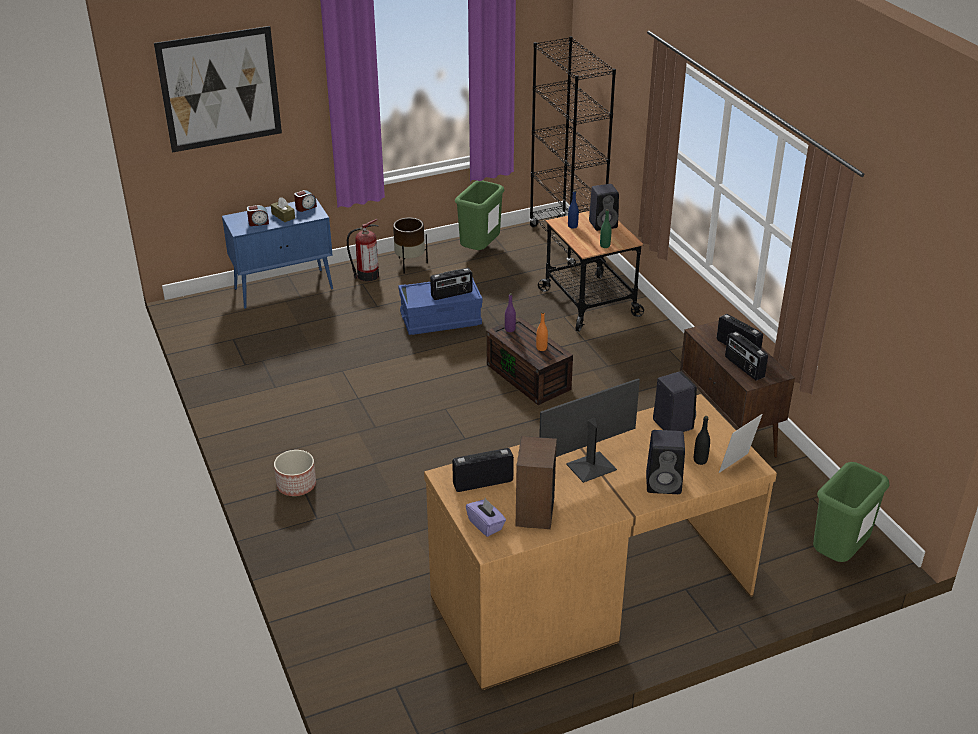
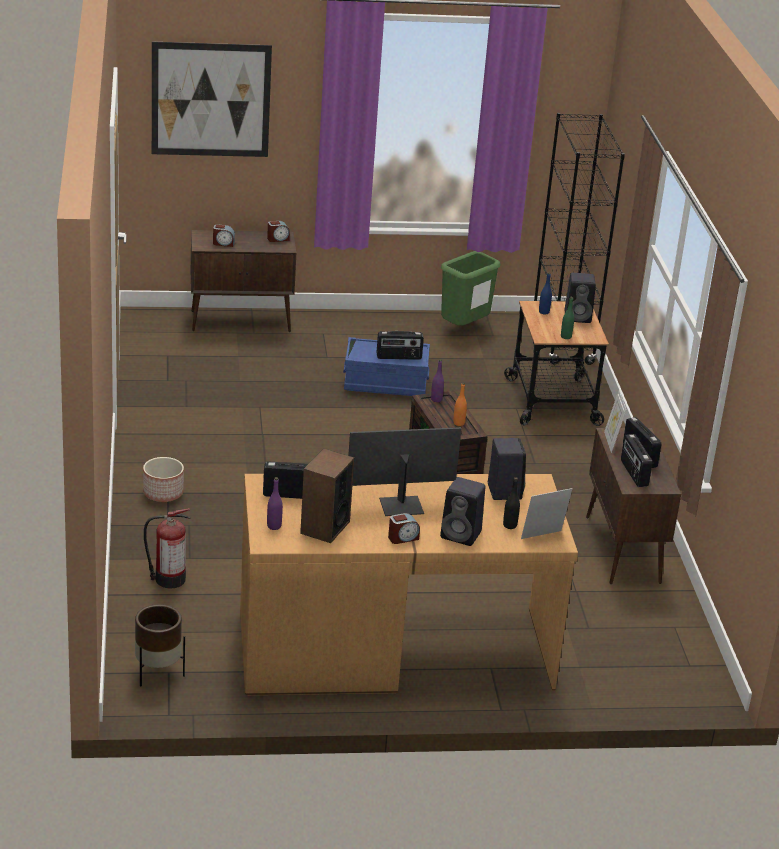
camera: 15 degrees right, 5 degrees down
blue cabinet [222,199,333,309] -> brown cabinet [191,230,296,332]
brown tissue box [271,197,295,222] -> none
fire extinguisher [347,219,379,281] -> fire extinguisher moved to [144,508,191,588]
brown planter [393,217,428,274] -> brown planter moved to [135,604,185,686]
purple tissue box [466,498,506,537] -> purple bottle [267,477,283,530]
green trash can [813,462,890,562] -> none
none -> alarm clock [388,513,420,544]
none -> picture frame [604,390,626,453]

